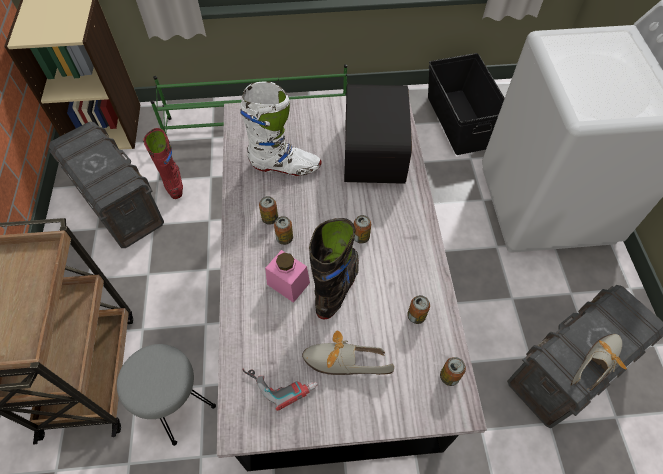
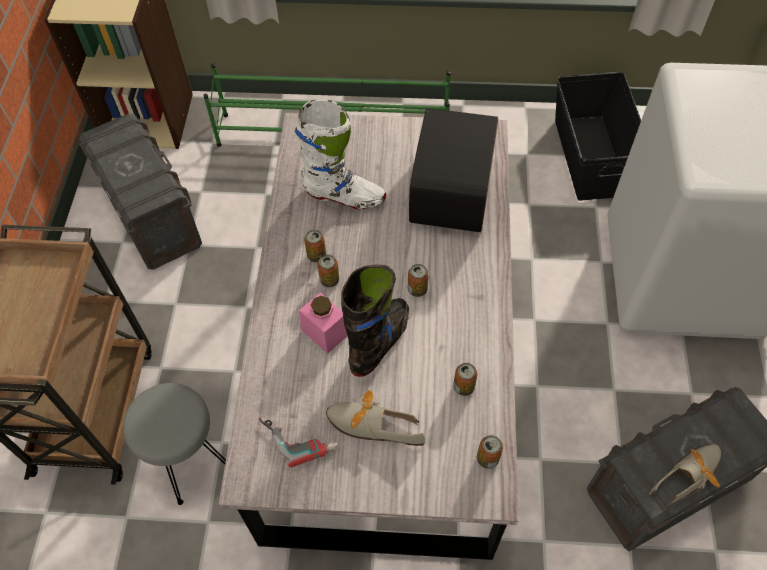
camera: 10 degrees right, 0 degrees up
red boot [143,128,183,199] -> none

